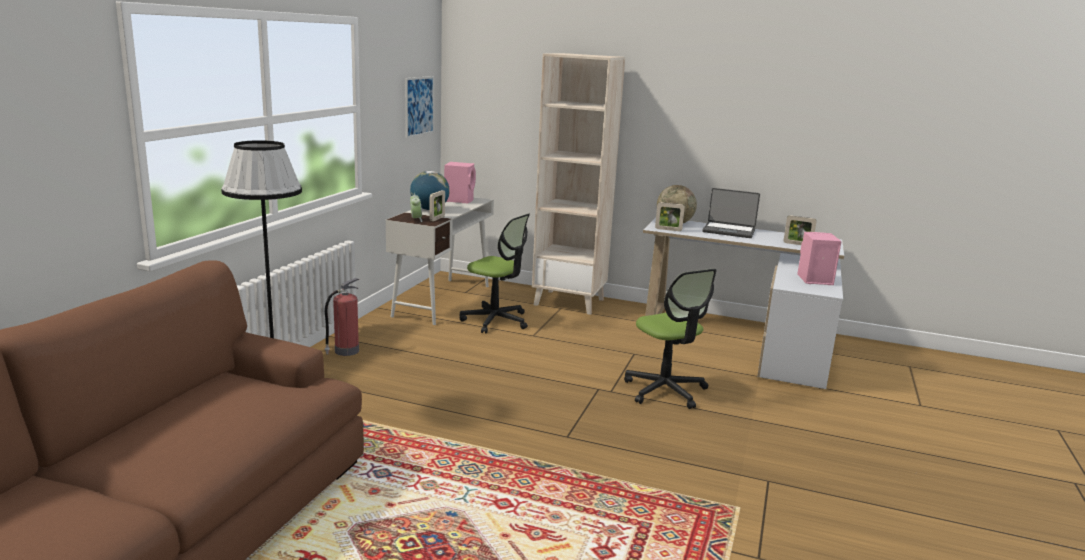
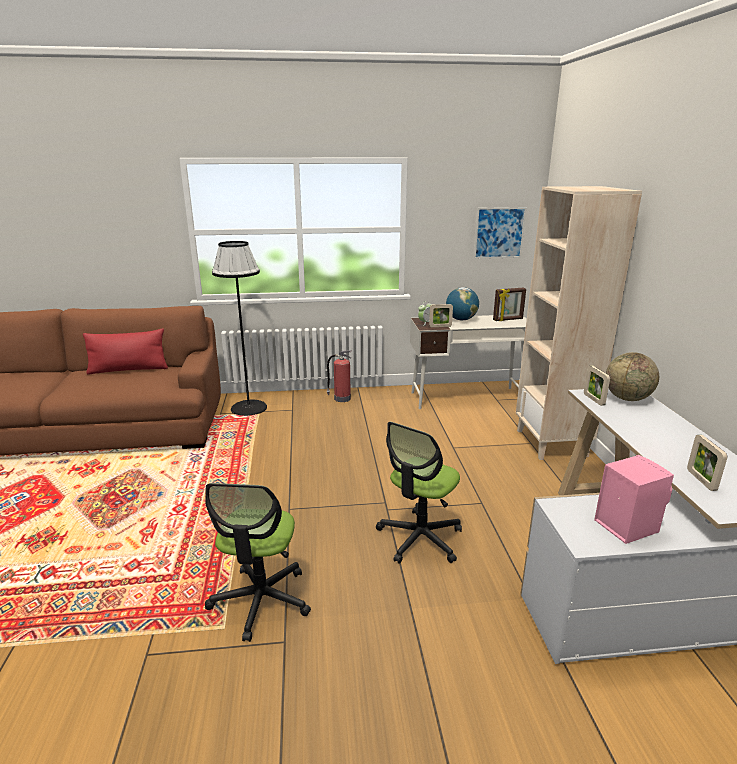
camera: 65 degrees right, 5 degrees up
pink speaker [444,162,476,203] -> picture frame [493,288,526,321]
office chair [460,214,530,334] -> office chair moved to [205,483,311,642]
laptop [702,188,760,238] -> none
none -> red pillow [83,329,168,374]

